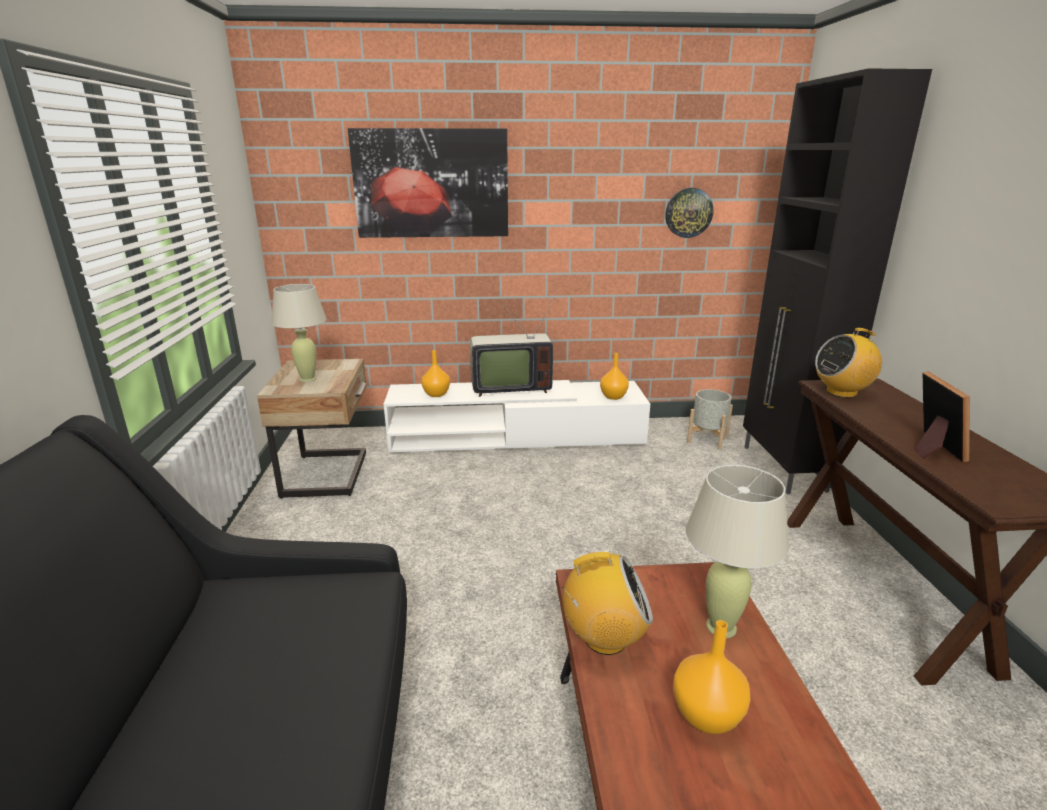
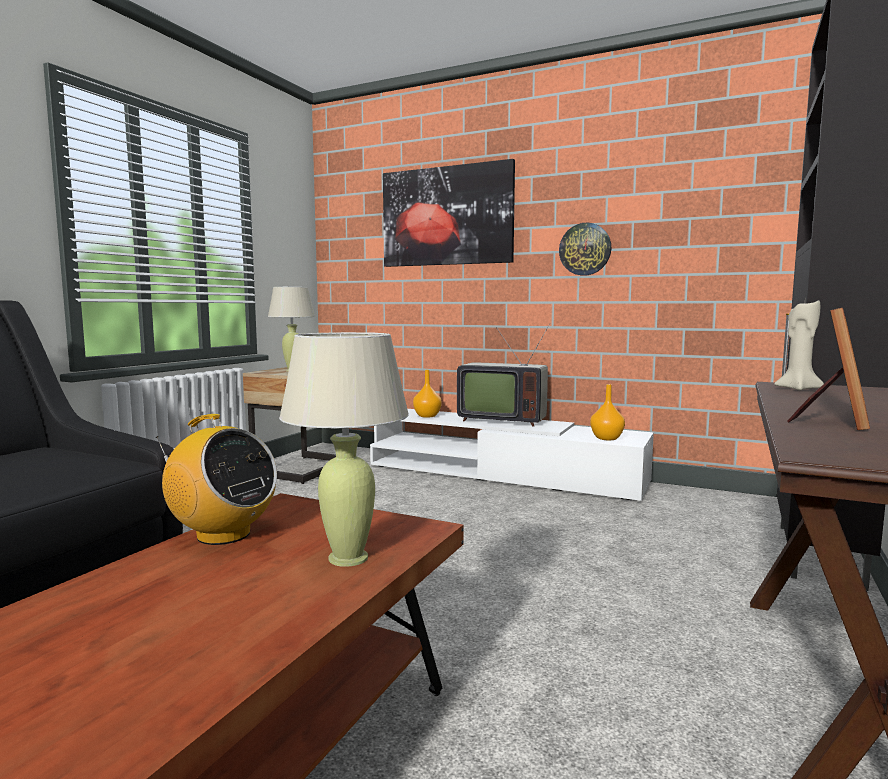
camera: 30 degrees right, 15 degrees down
wall clock [665,188,714,238] -> wall clock moved to [559,223,612,276]
orange vase [673,620,751,734] -> none
grey planter [687,389,733,450] -> none
radio [815,328,882,398] -> beige candle [774,301,824,391]

